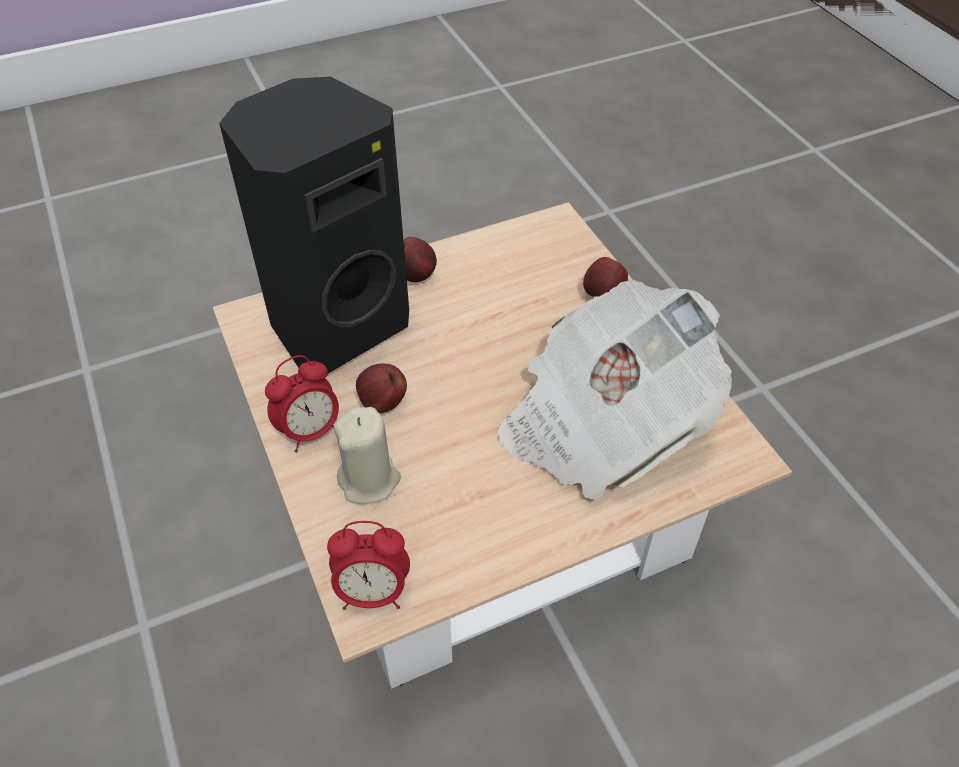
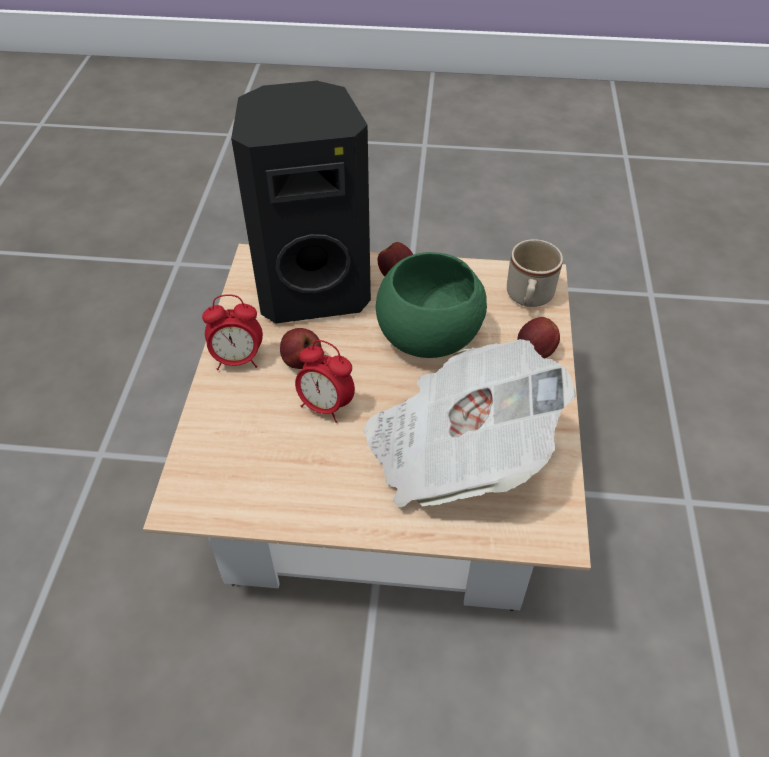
camera: 30 degrees right, 0 degrees up
alarm clock [327,521,410,610] -> alarm clock moved to [295,340,355,423]
beige candle [334,407,401,504] -> none
none -> green bowl [376,252,487,358]
none -> beige mug [507,239,563,307]

